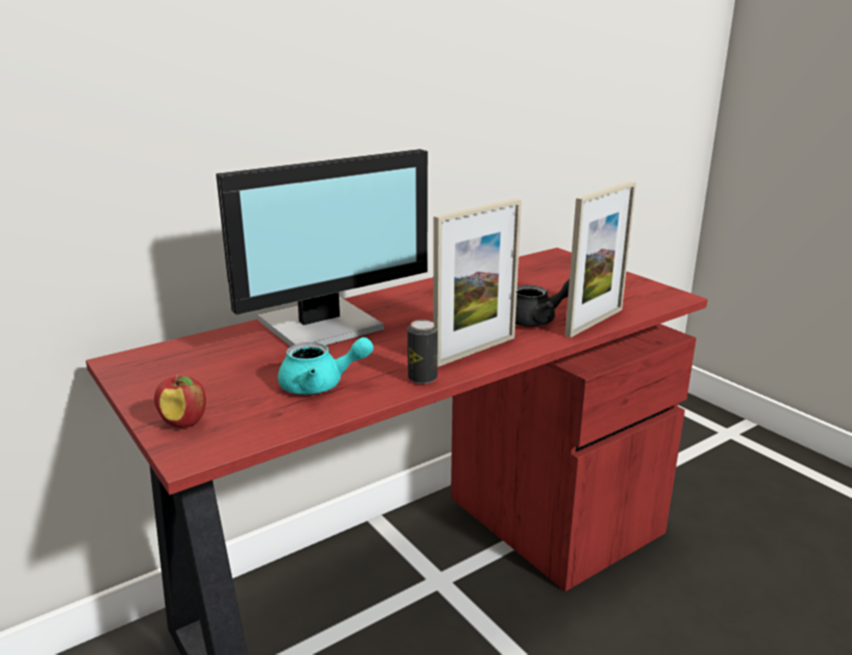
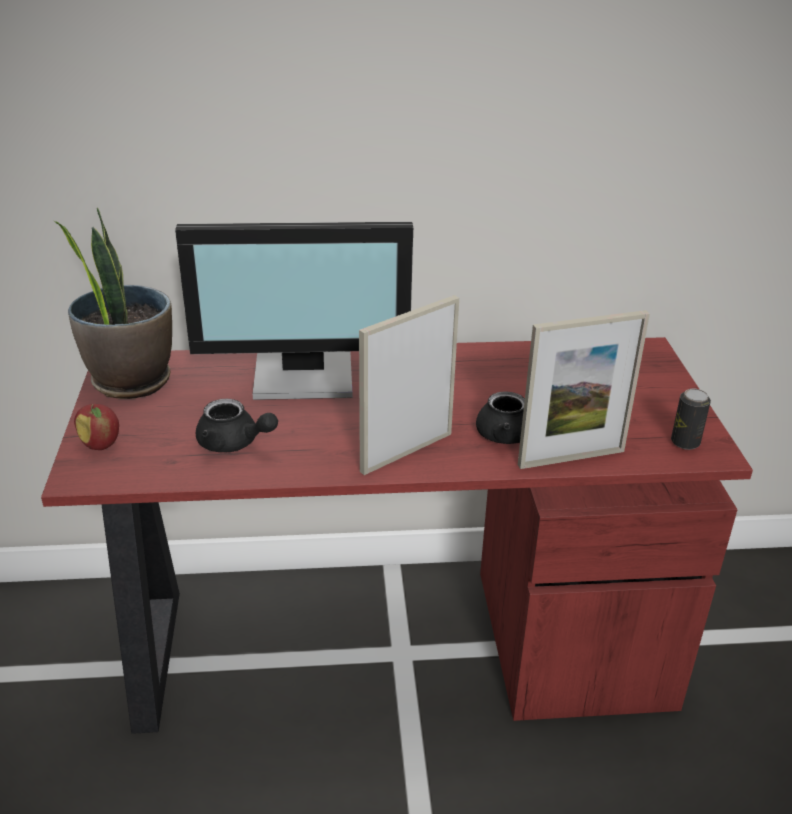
camera: 30 degrees right, 10 degrees up
turquoise teapot [278,337,374,394] -> black teapot [196,399,278,452]
can [407,320,438,384] -> can moved to [671,389,711,450]
picture frame [433,199,522,367] -> picture frame turned 150 degrees clockwise [359,295,459,475]
none -> potted plant [54,207,172,399]

